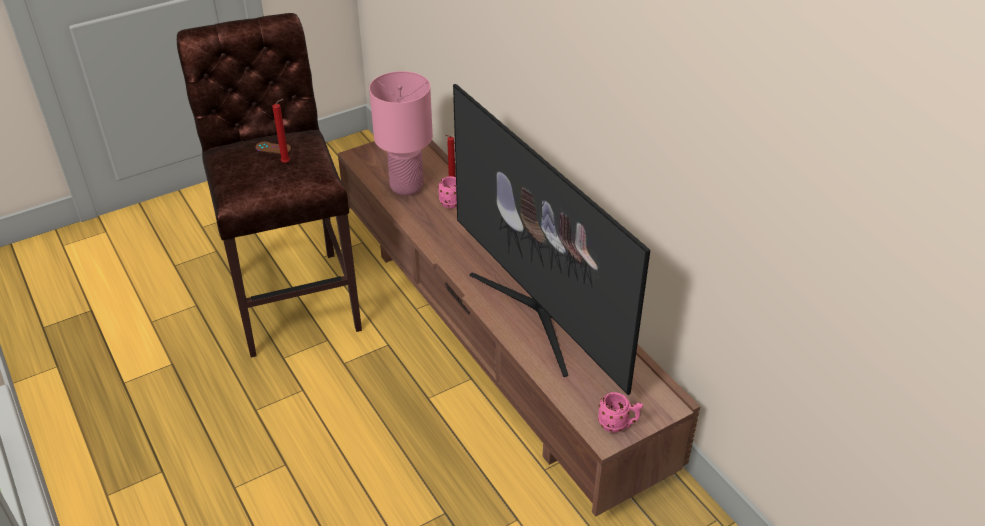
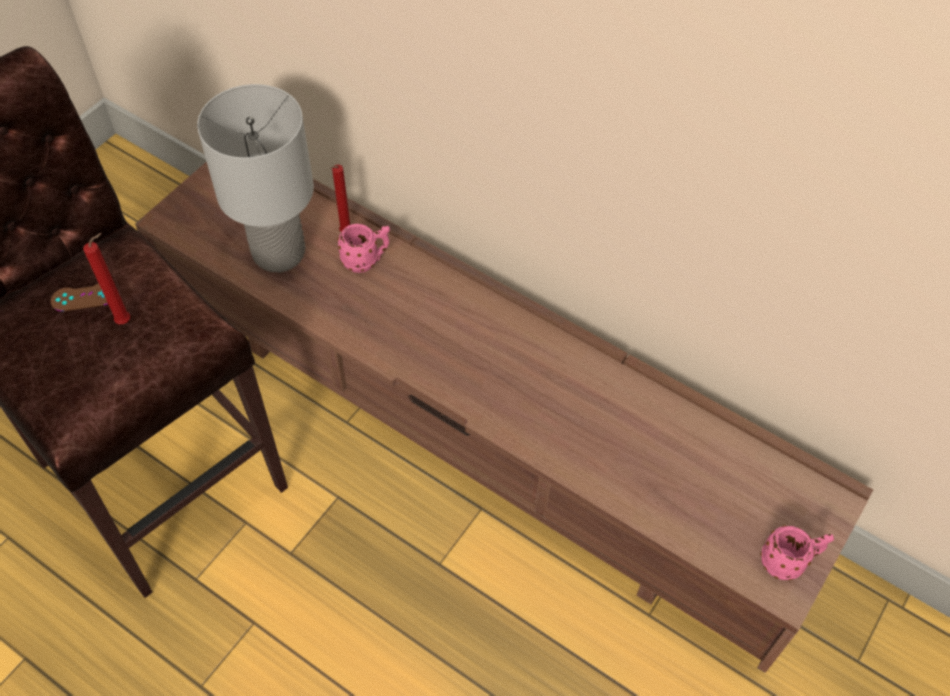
camera: 25 degrees left, 15 degrees up
pink table lamp [369,71,433,196] -> grey table lamp [197,84,314,273]
television [453,84,650,396] -> none

